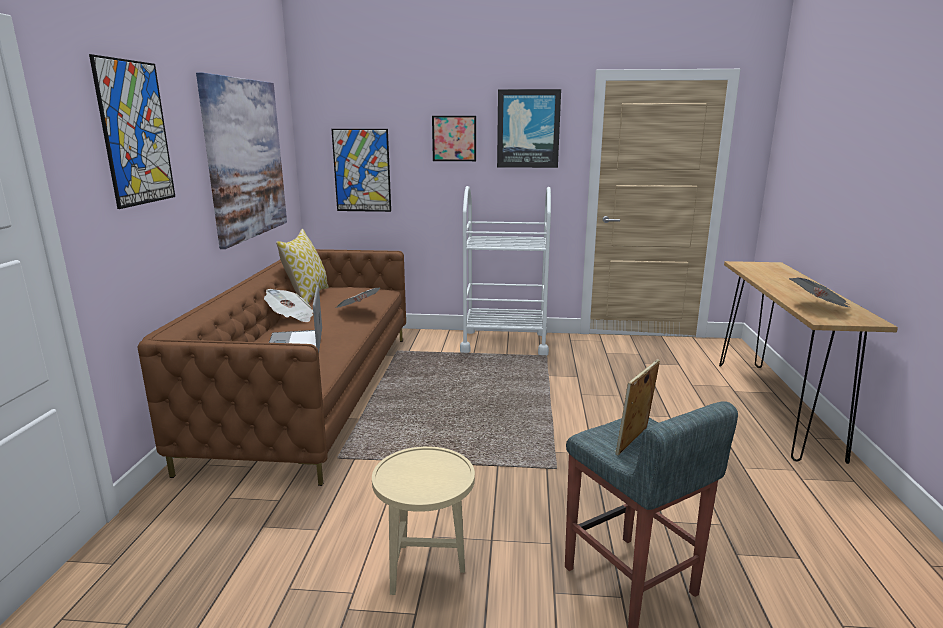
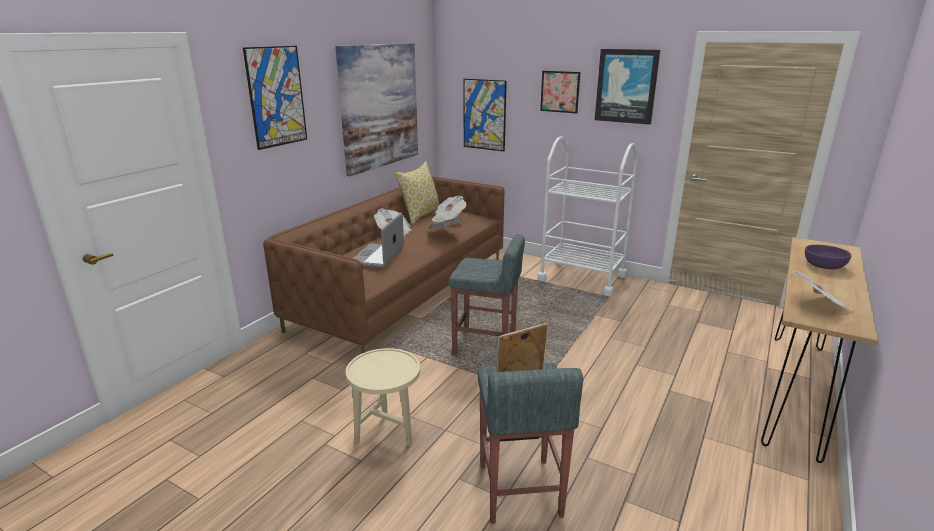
camera: 25 degrees right, 5 degrees up
none -> newspaper [432,196,467,222]
none -> grey stool [448,234,525,355]
none -> purple bowl [805,245,852,269]

